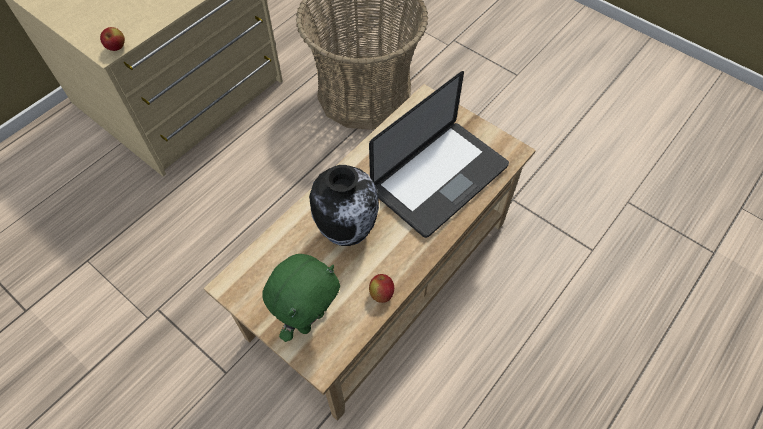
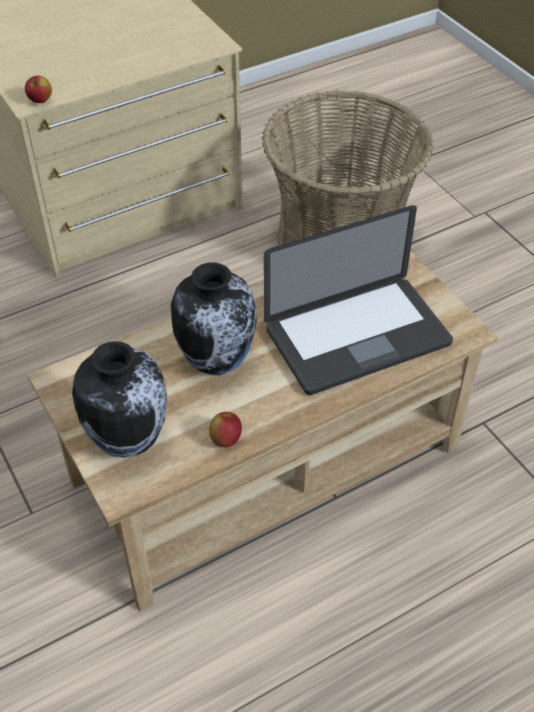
camera: 20 degrees right, 10 degrees down
green plush toy [262,254,340,342] -> vase [72,341,167,458]

